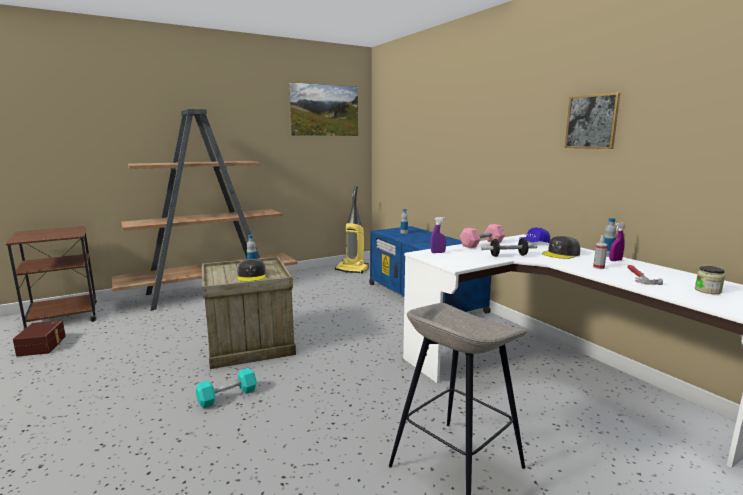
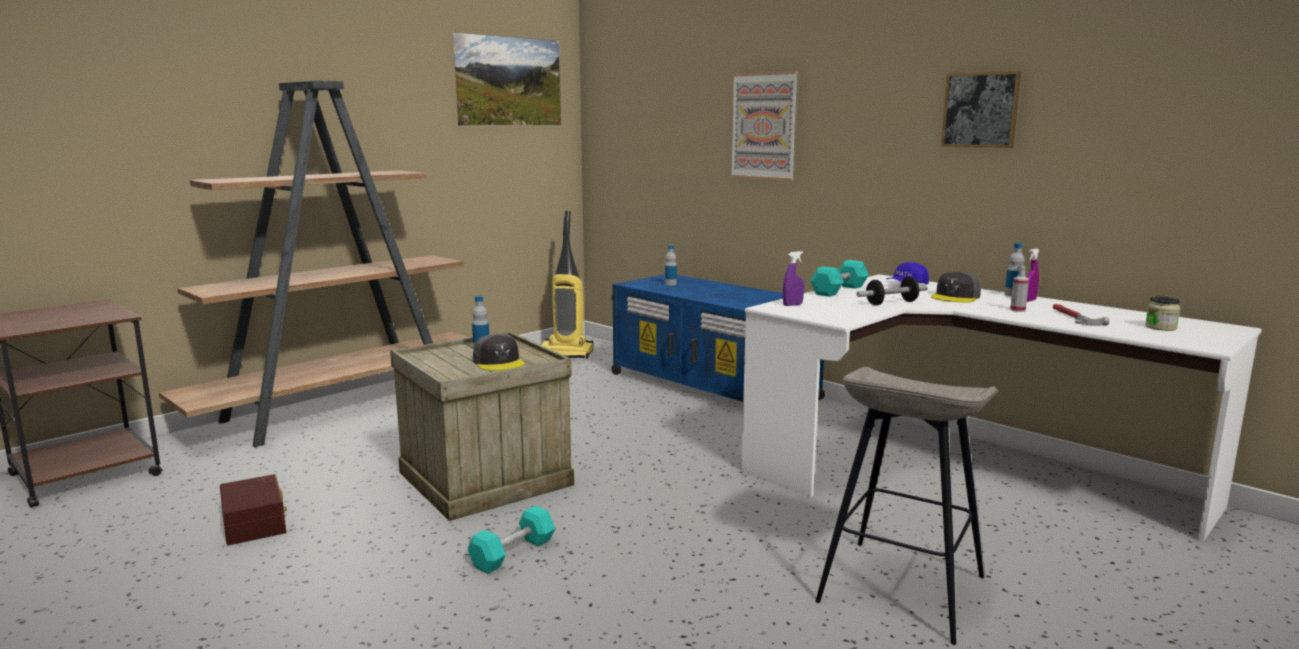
camera: 15 degrees left, 0 degrees up
brown storage box [13,320,66,357] -> brown storage box moved to [220,474,287,545]
pink dumbbell [460,224,505,248] -> turquoise dumbbell [810,260,869,297]
none -> picture [730,71,798,181]

